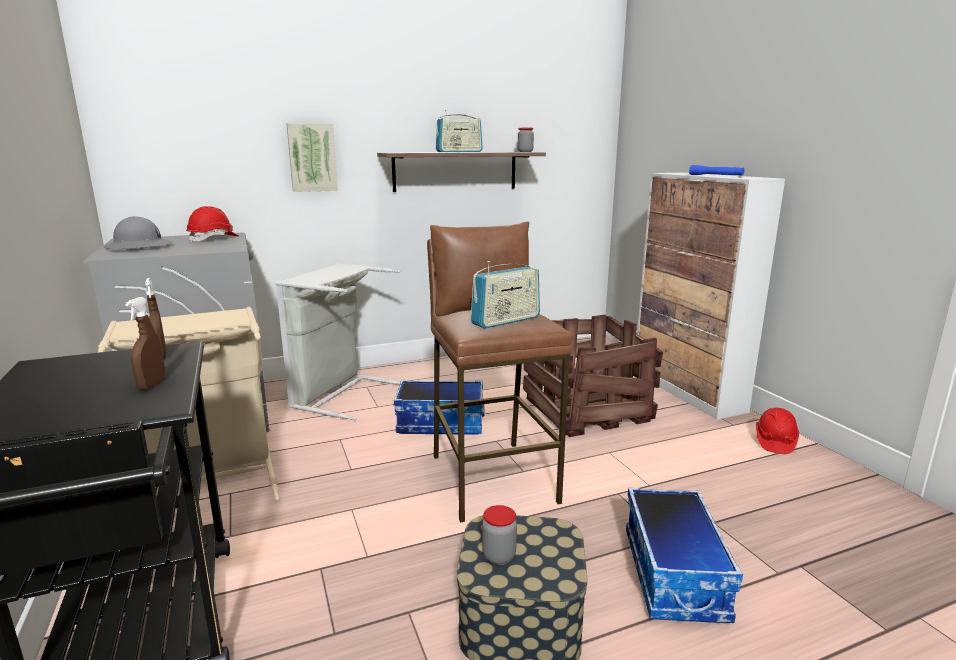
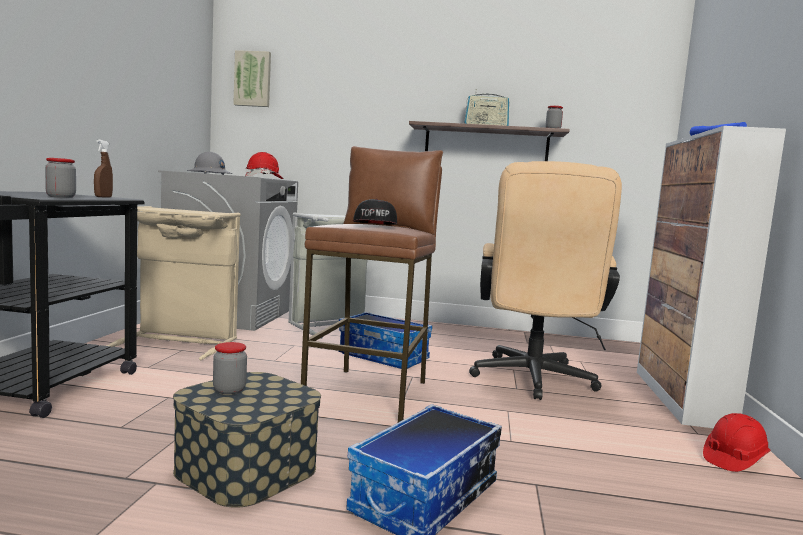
camera: 30 degrees right, 10 degrees down
brown spray bottle [125,297,165,390] -> jar [45,158,76,198]
picture [287,123,338,192] -> picture moved to [233,50,271,107]
radio [471,261,540,329] -> cap [353,199,397,225]
crate [523,315,663,437] -> beige office chair [469,161,622,400]

